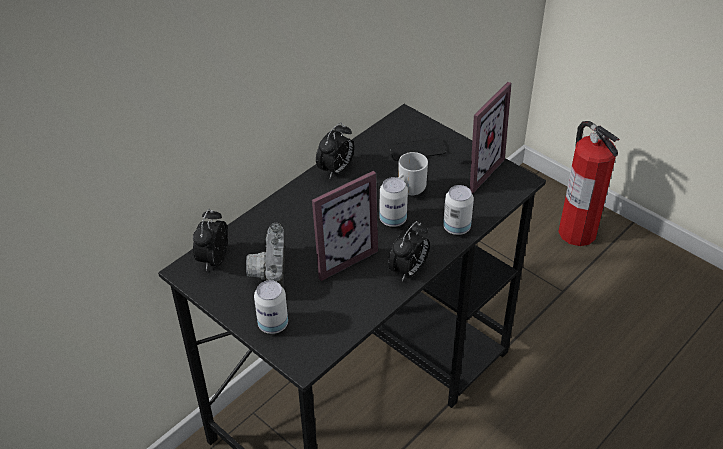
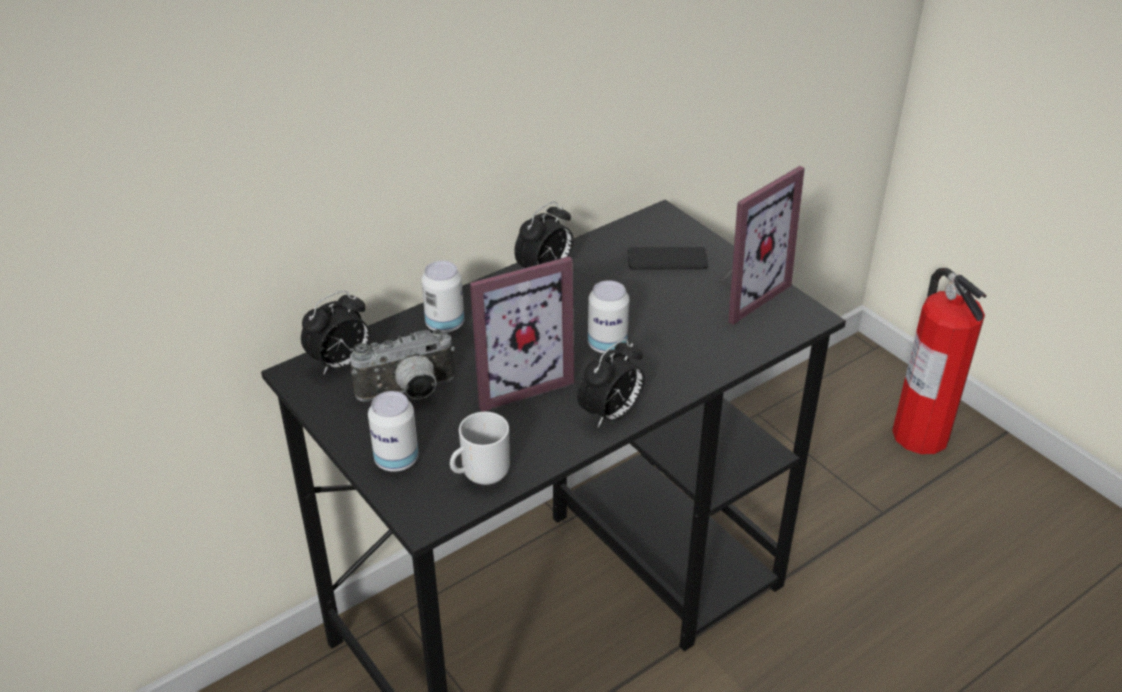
camera: 10 degrees right, 5 degrees down
alarm clock [193,209,228,271] -> alarm clock turned 150 degrees counterclockwise [301,291,370,375]
camera [246,222,285,287] -> camera turned 120 degrees counterclockwise [350,329,455,402]
mug [398,152,428,195] -> mug moved to [450,412,510,485]
can [443,185,474,235] -> can moved to [421,261,464,333]

